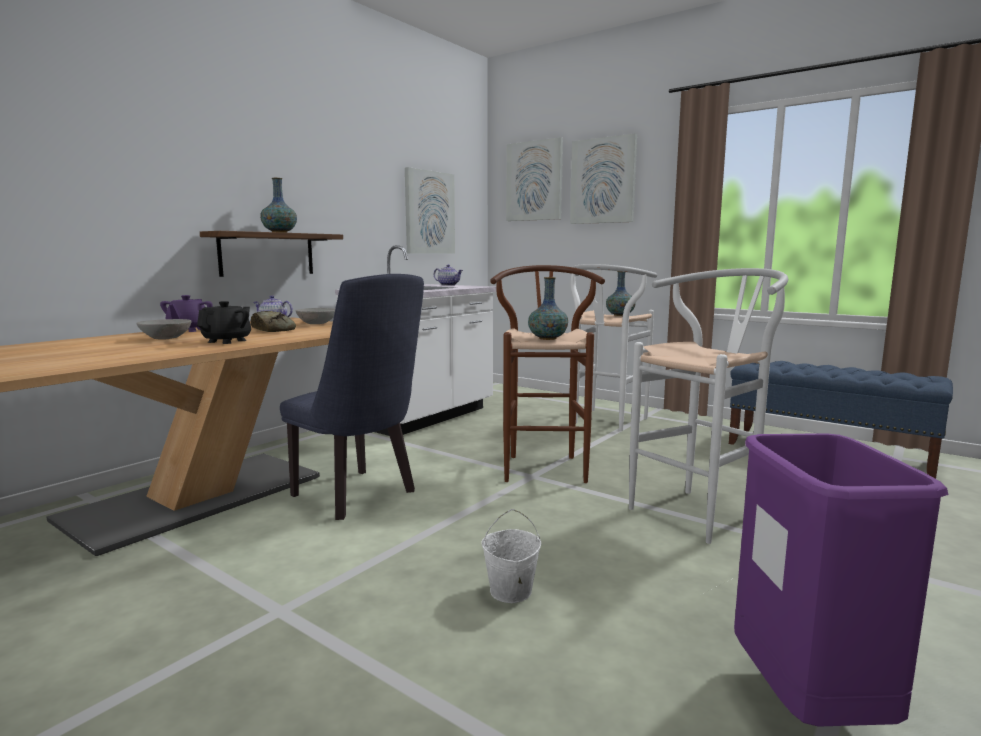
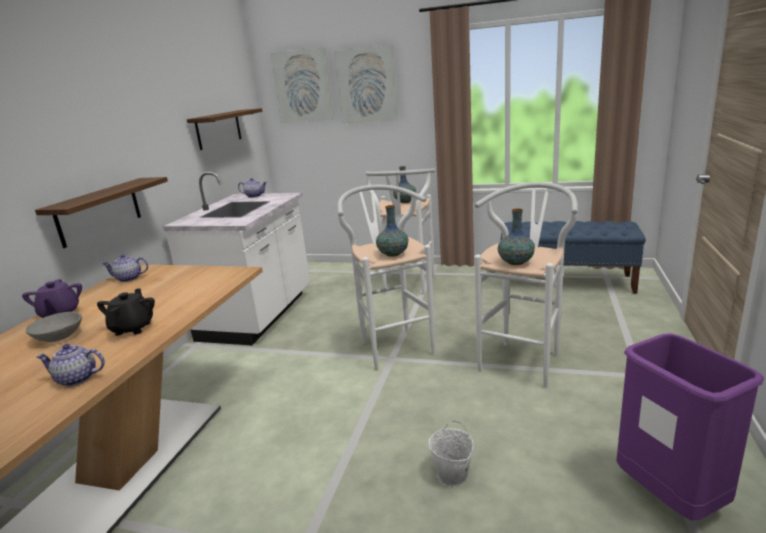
camera: 20 degrees left, 10 degrees up
bread [251,311,296,332] -> none
vase [260,178,297,233] -> vase moved to [498,209,535,265]
blue chair [280,274,424,520] -> none
grey bowl [295,308,335,324] -> none
picture [405,167,455,254] -> shelf [187,108,263,150]
brown stool [490,265,605,483] -> white stool [337,185,435,370]
none -> teapot [36,344,105,386]

